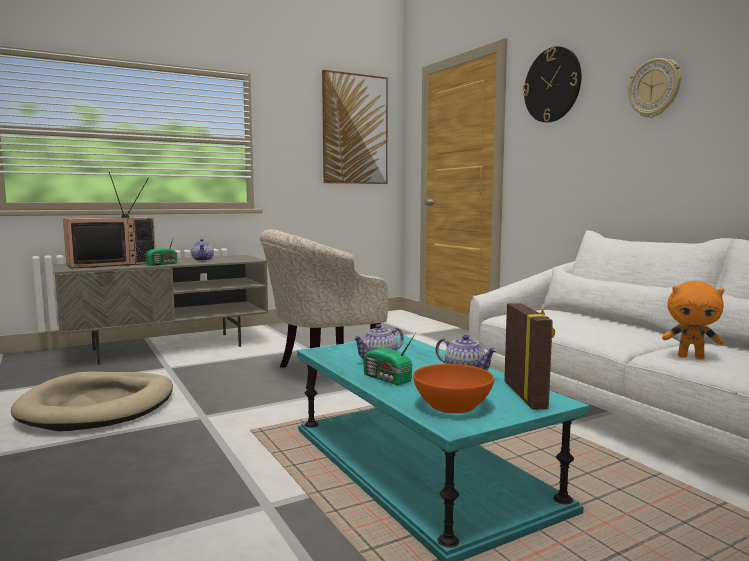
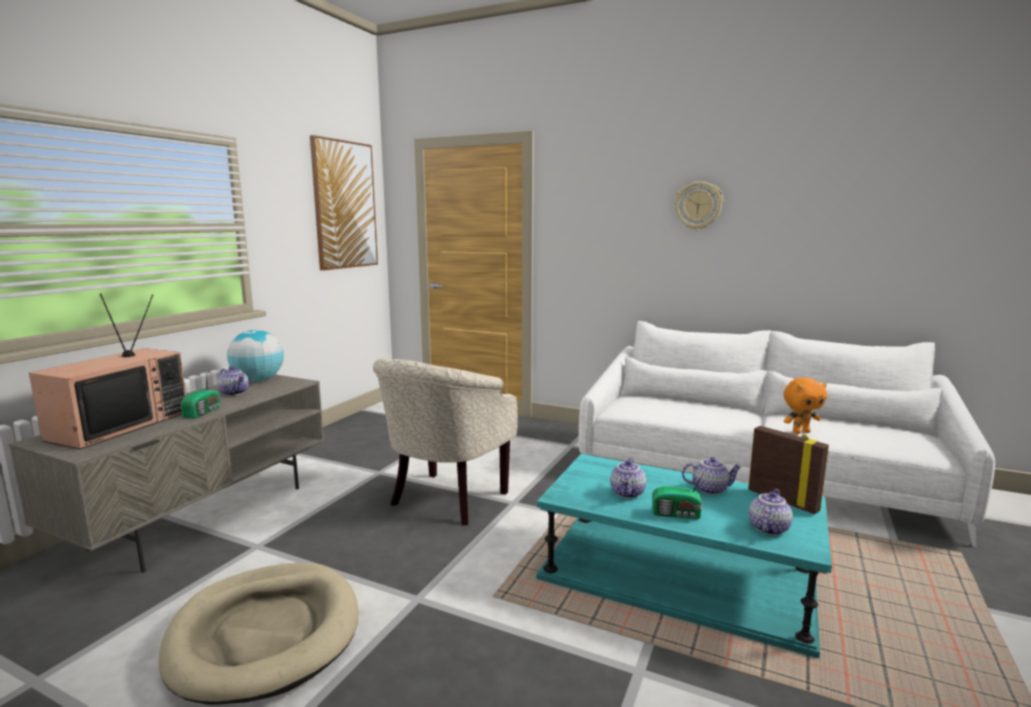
camera: 35 degrees left, 5 degrees up
orange bowl [413,364,494,414] -> teapot [749,489,793,535]
wall clock [523,46,581,122] -> none
none -> globe [227,330,284,382]

